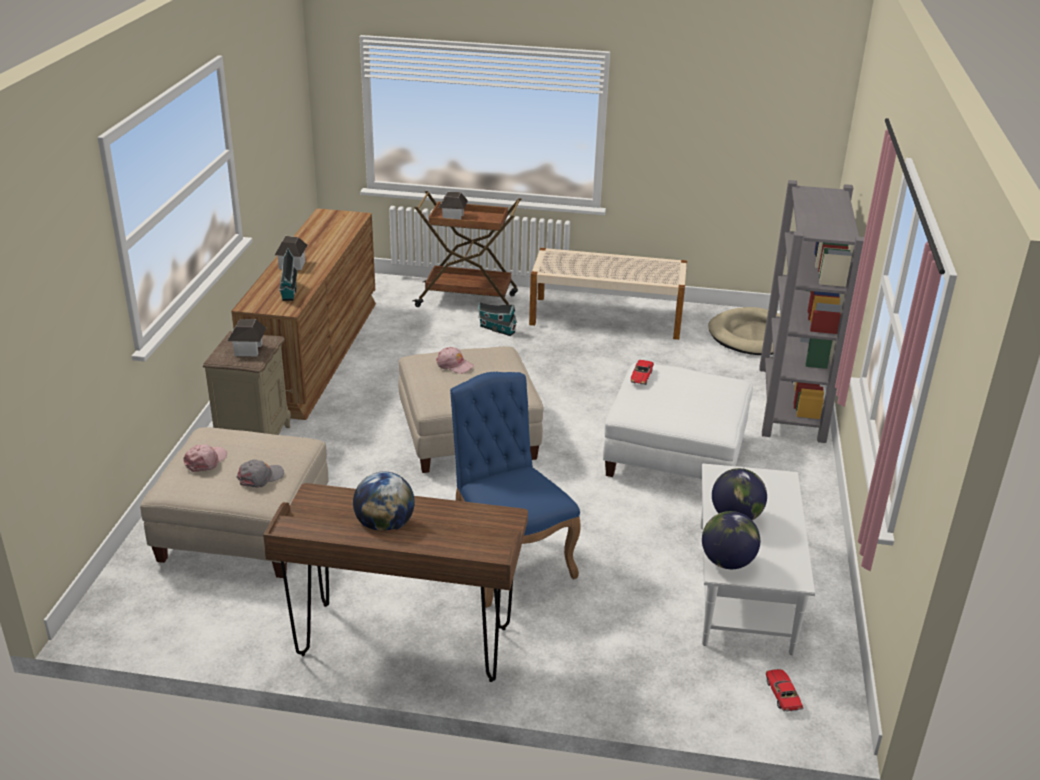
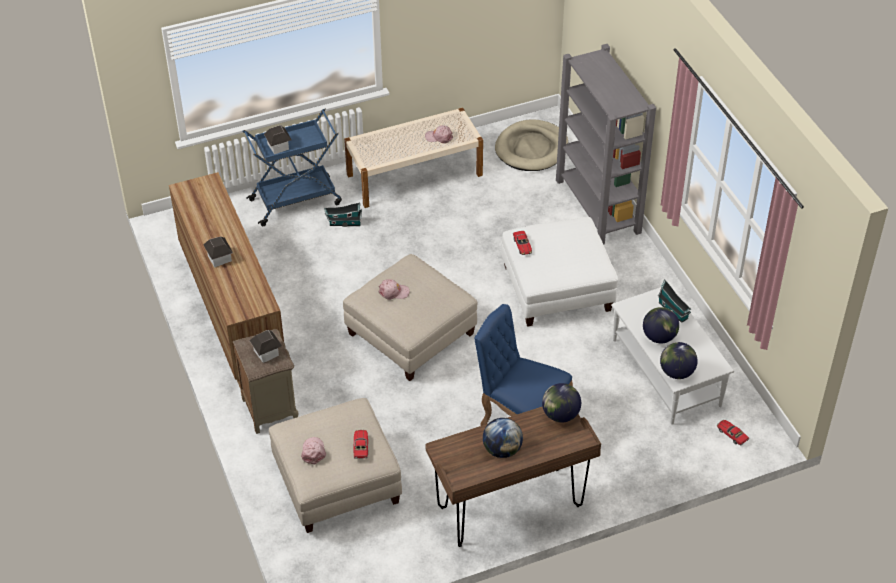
camera: 30 degrees left, 15 degrees up
grey cap [237,459,284,488] -> toy car [354,430,368,459]
toy house [279,247,298,301] -> toy house moved to [658,279,692,323]
brown cart [412,191,522,307] -> blue cart [242,109,342,226]
none -> pink cap [425,125,453,143]
none -> globe [542,383,581,423]

